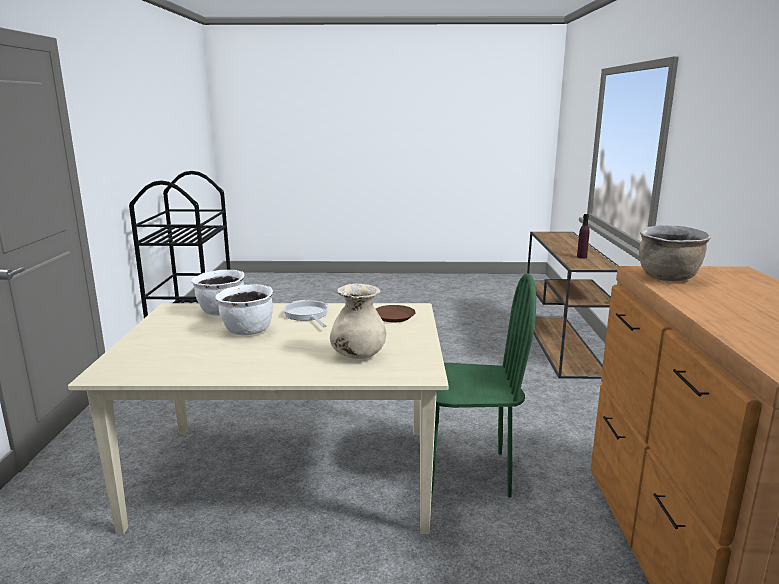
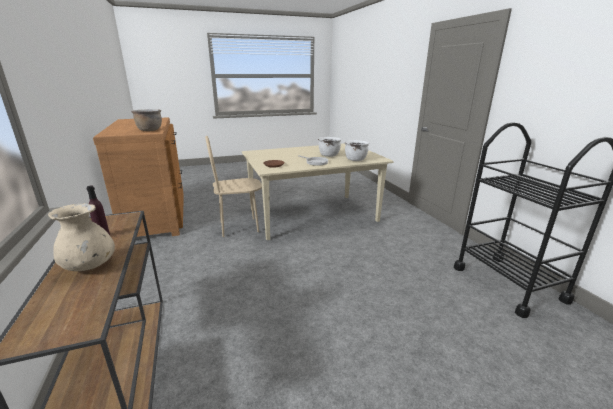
camera: 160 degrees right, 5 degrees up
beige vase [330,283,386,359] -> beige vase moved to [48,203,115,271]
green chair [432,273,536,498] -> beige chair [205,136,262,237]

